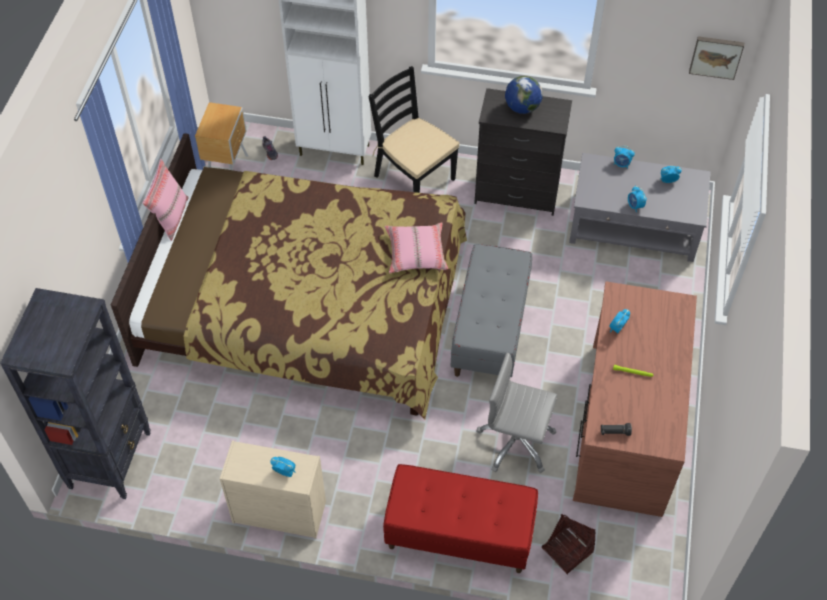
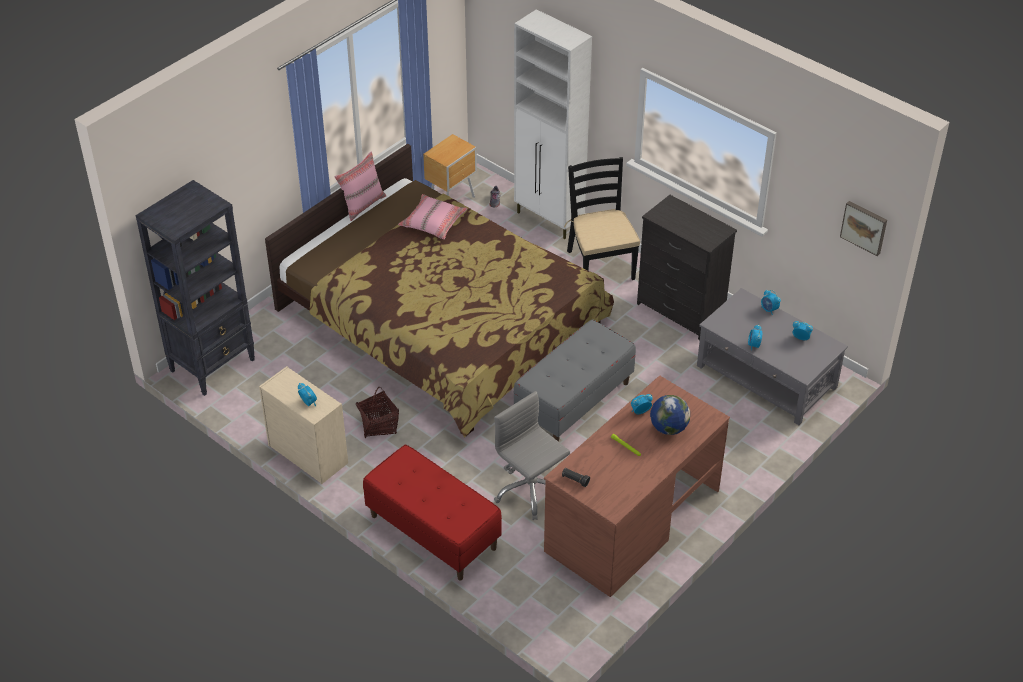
camera: 30 degrees right, 10 degrees down
pink pillow [385,222,448,273] -> pink pillow moved to [398,194,468,239]
globe [505,76,543,114] -> globe moved to [650,395,690,435]
basket [542,514,595,575] -> basket moved to [356,387,399,439]

